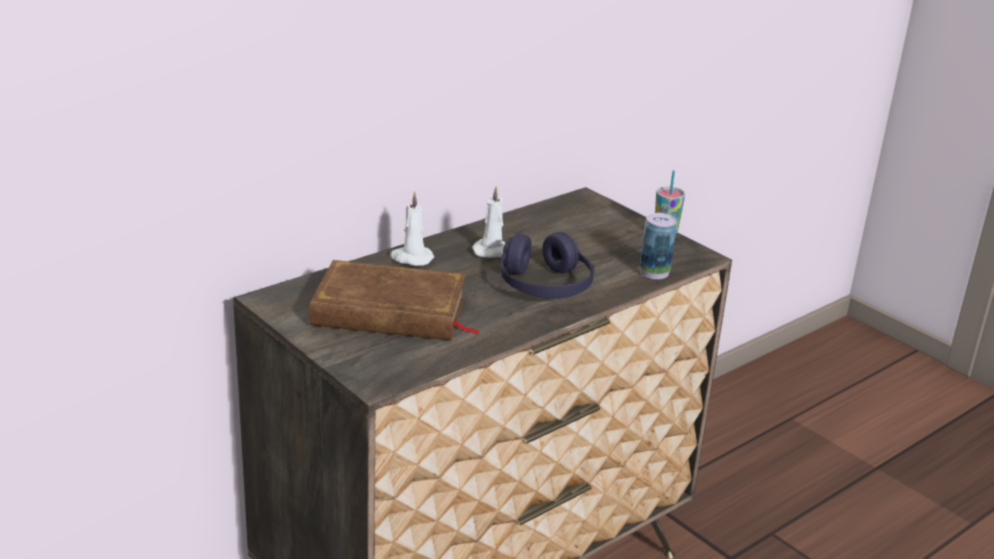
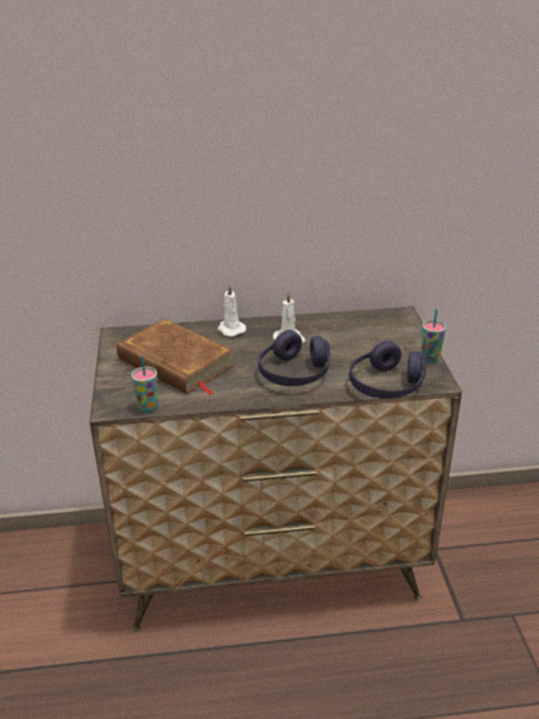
camera: 35 degrees right, 5 degrees up
can [640,213,677,279] -> purple headphones [349,341,426,399]
none -> cup [131,356,158,412]

